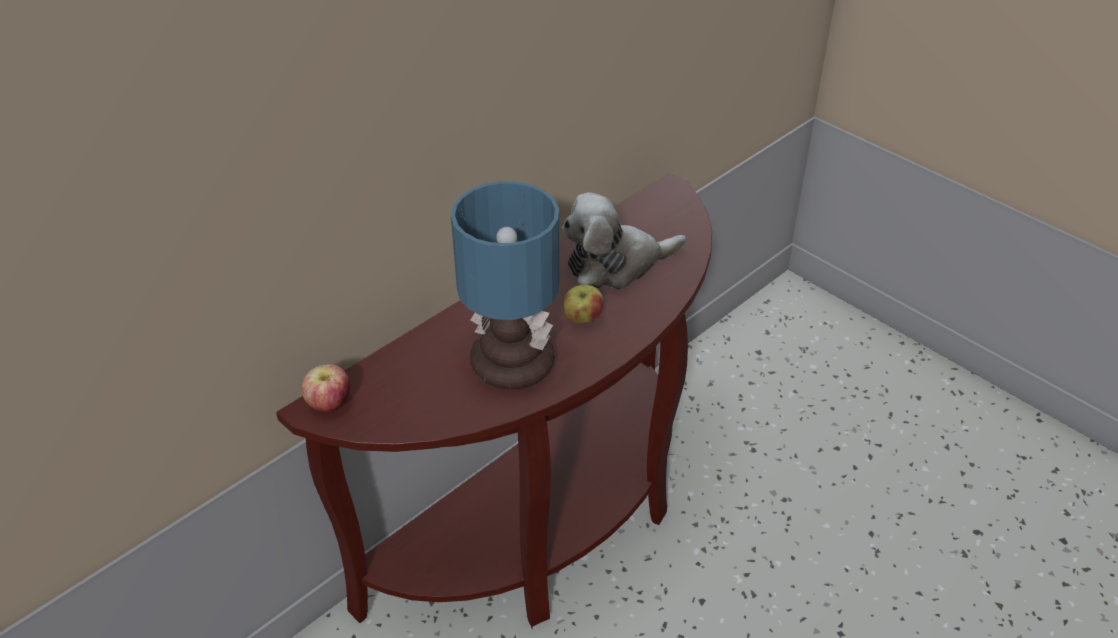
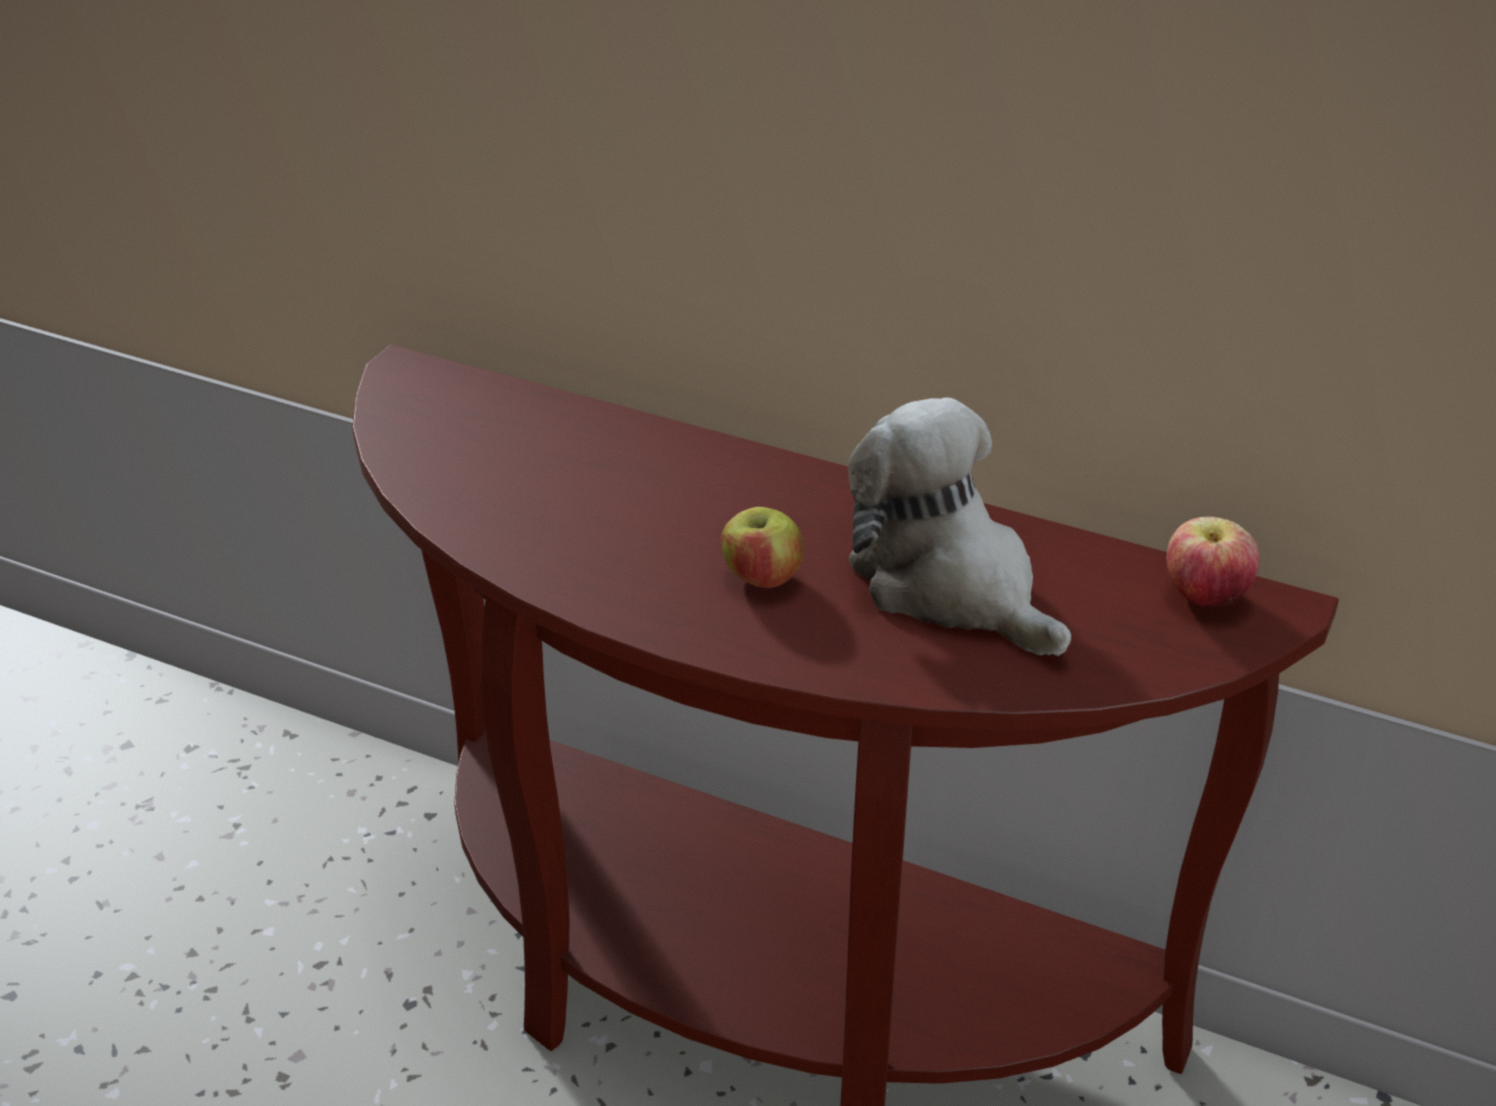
camera: 70 degrees right, 5 degrees down
apple [301,364,350,412] -> apple moved to [1167,517,1259,607]
table lamp [451,181,559,390] -> none

